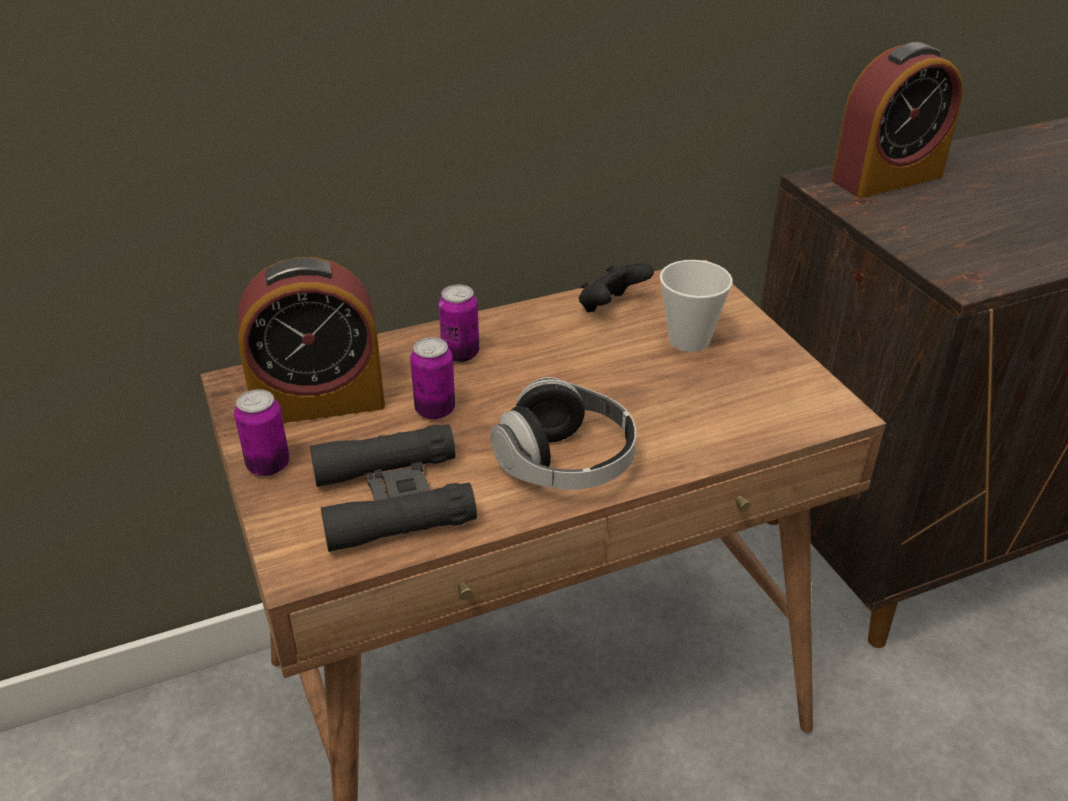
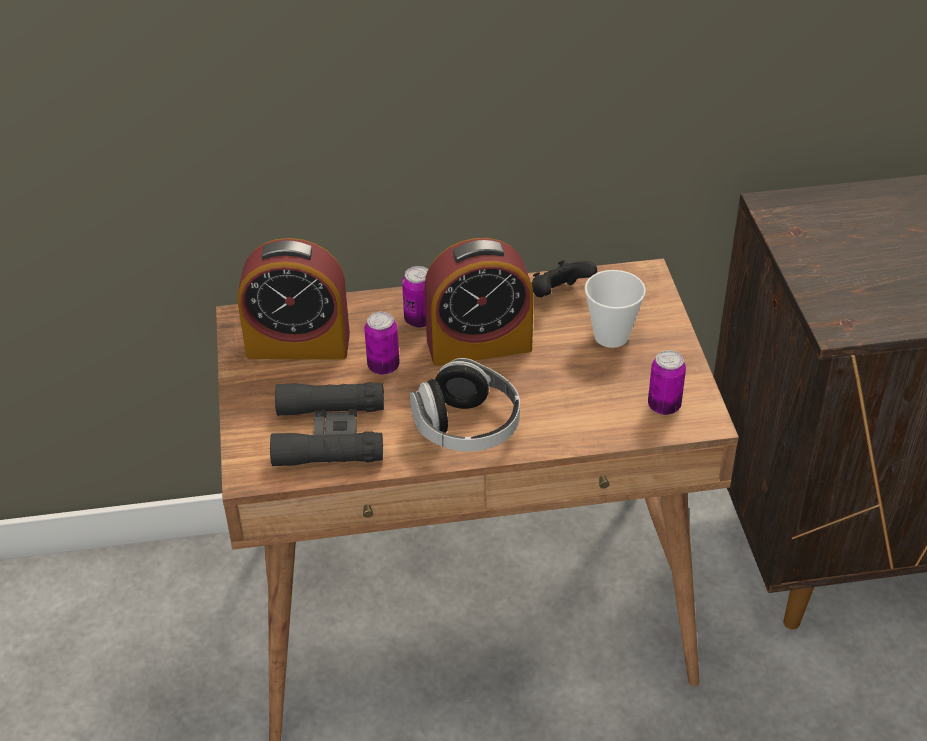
camera: 15 degrees right, 5 degrees up
can [234,389,290,476] -> can moved to [648,350,686,415]
alarm clock [831,42,963,198] -> alarm clock moved to [425,238,534,366]

